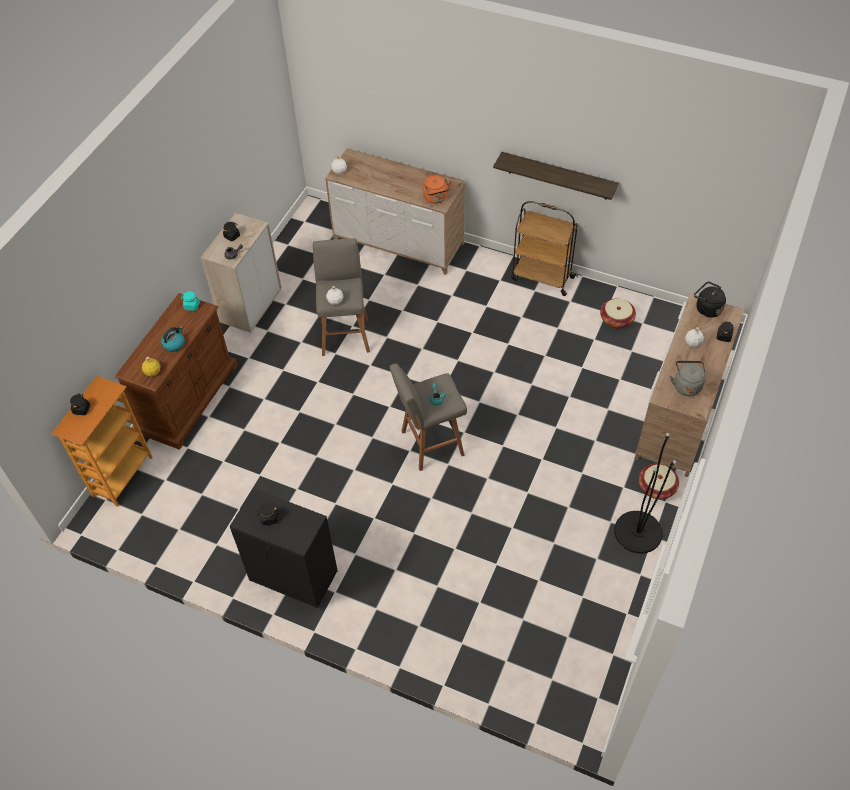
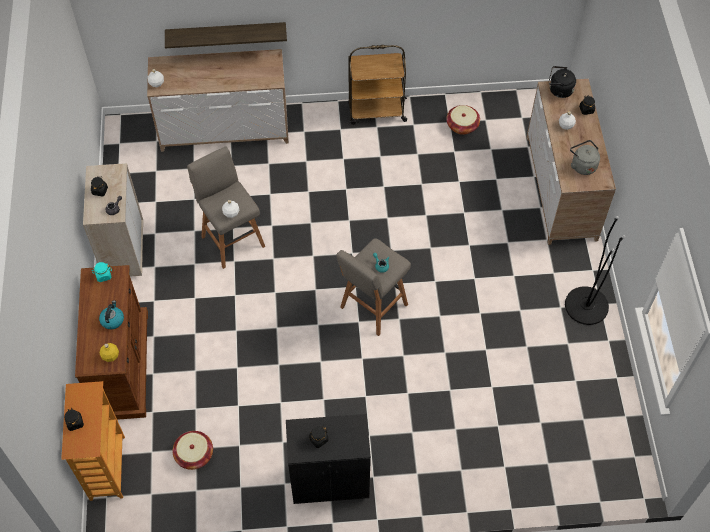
camera: 30 degrees left, 5 degrees up
orange kettle [423,175,452,204] -> none
shelf [493,152,619,200] -> shelf moved to [165,22,287,48]
basket [639,464,679,499] -> basket moved to [173,431,213,470]

